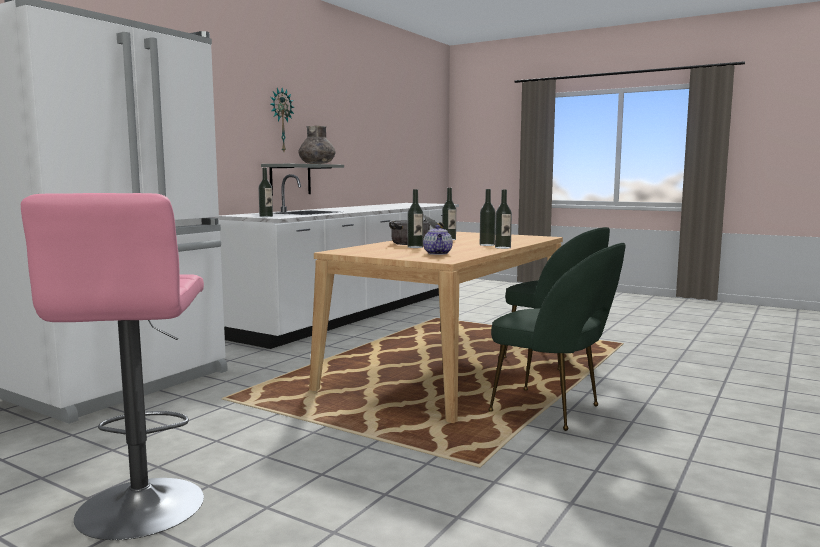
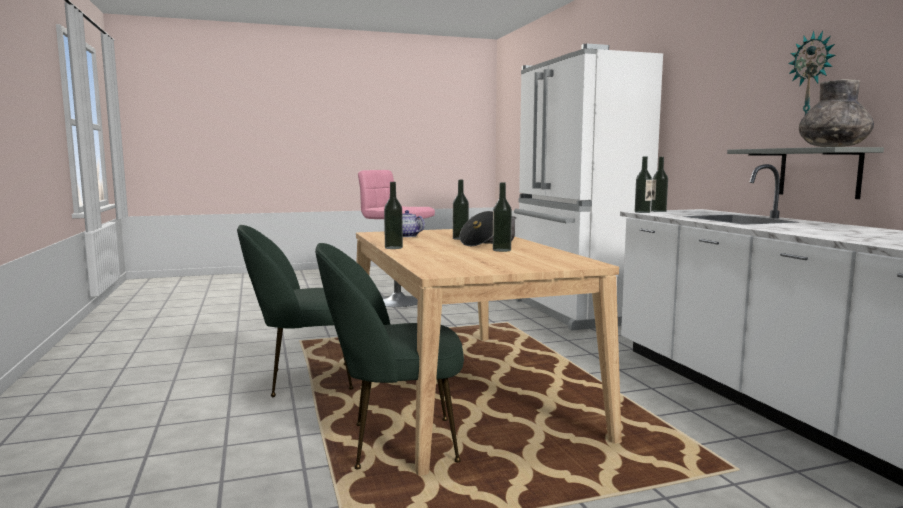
camera: 130 degrees right, 0 degrees up
bottle [480,189,496,246] -> bottle moved to [635,157,652,213]

